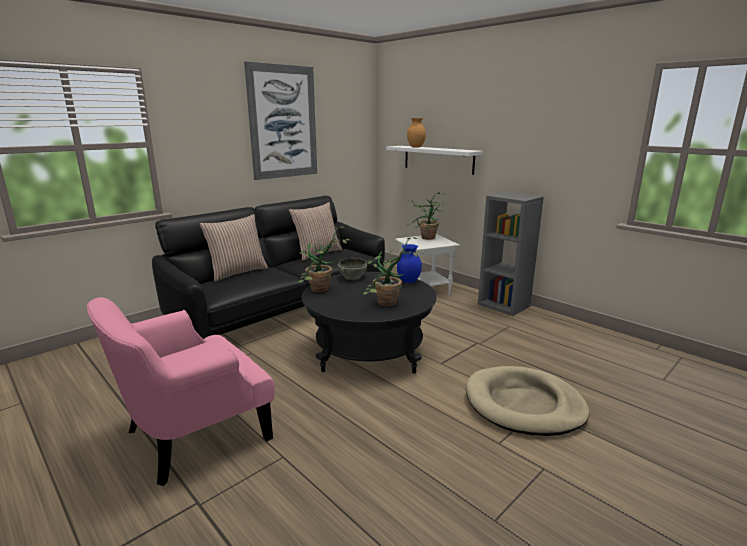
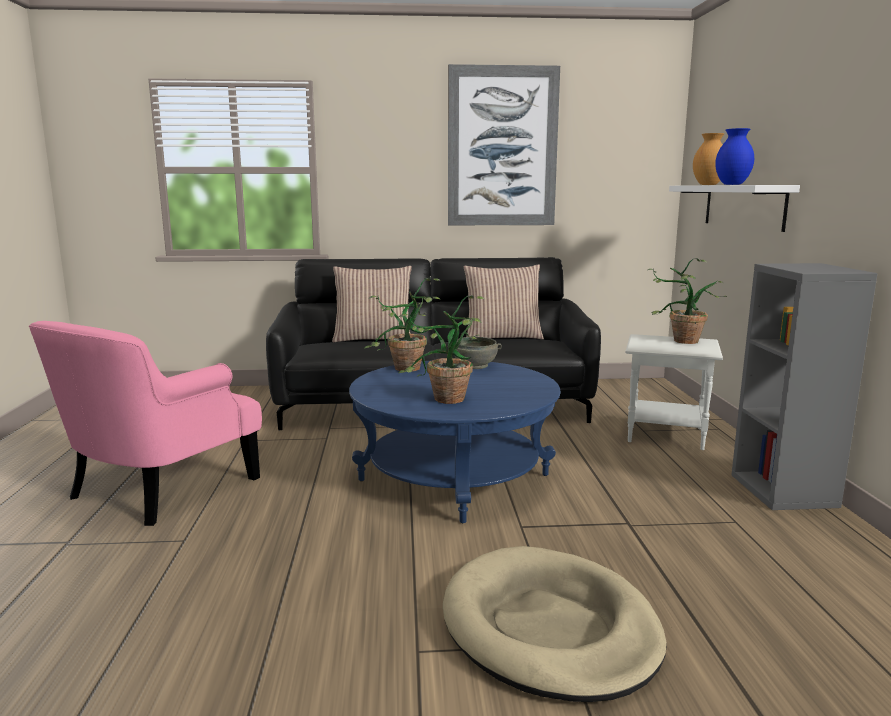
camera: 40 degrees right, 5 degrees down
pink armchair [87,297,275,486] -> pink armchair turned 60 degrees counterclockwise [29,321,262,526]
black coffee table [302,272,437,373] -> blue coffee table [349,360,561,523]
blue vase [397,244,422,283] -> blue vase moved to [715,128,754,185]

